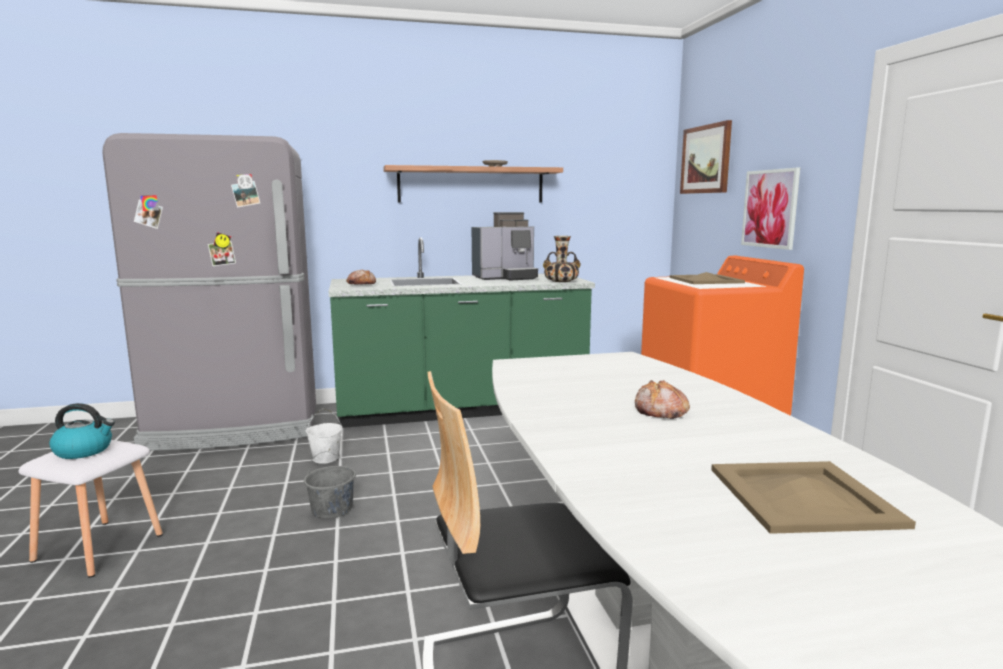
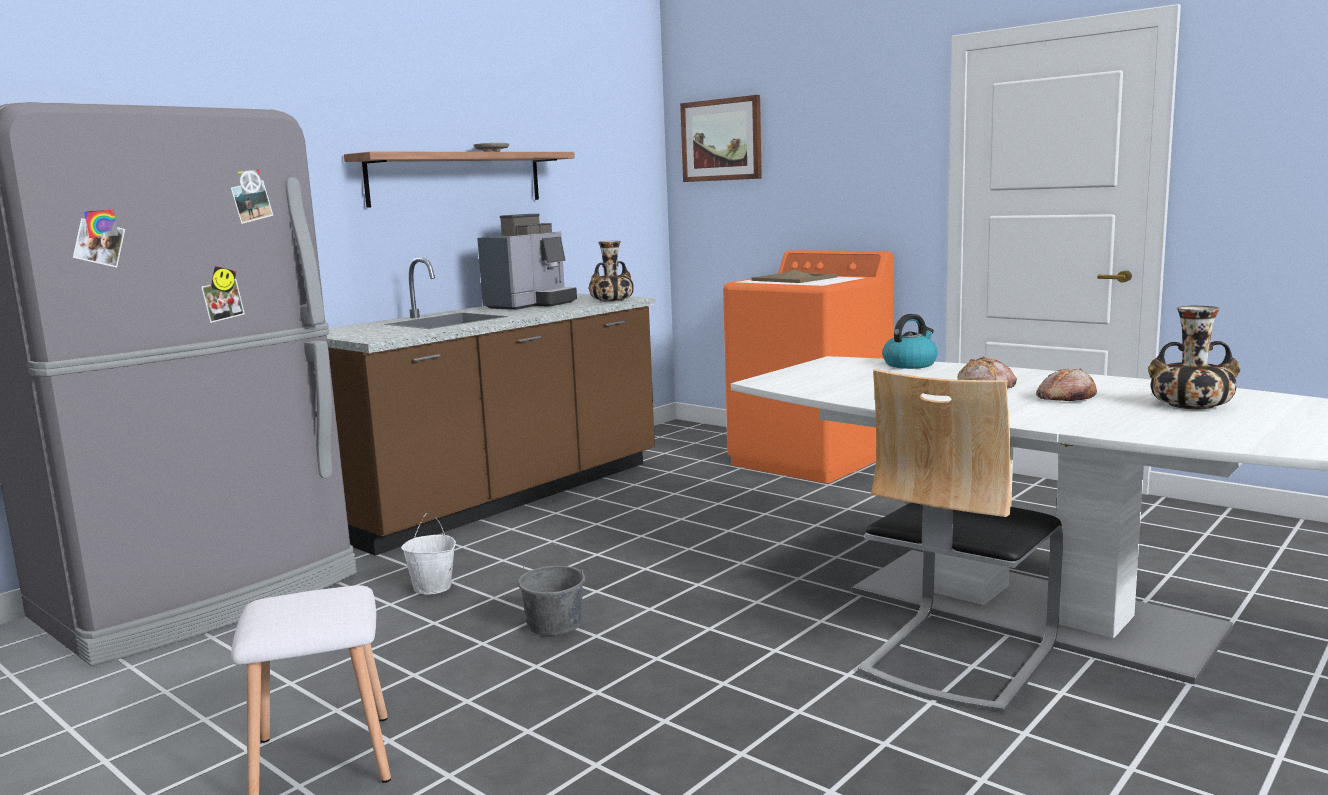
camera: 35 degrees left, 0 degrees up
kettle [49,403,115,459] -> kettle moved to [882,314,938,369]
green counter [329,237,595,428] -> brown counter [327,257,656,556]
bread [346,270,376,285] -> bread moved to [1036,368,1097,401]
beige tray [711,461,916,534] -> vase [1148,306,1240,410]
picture [741,168,800,250] -> none

